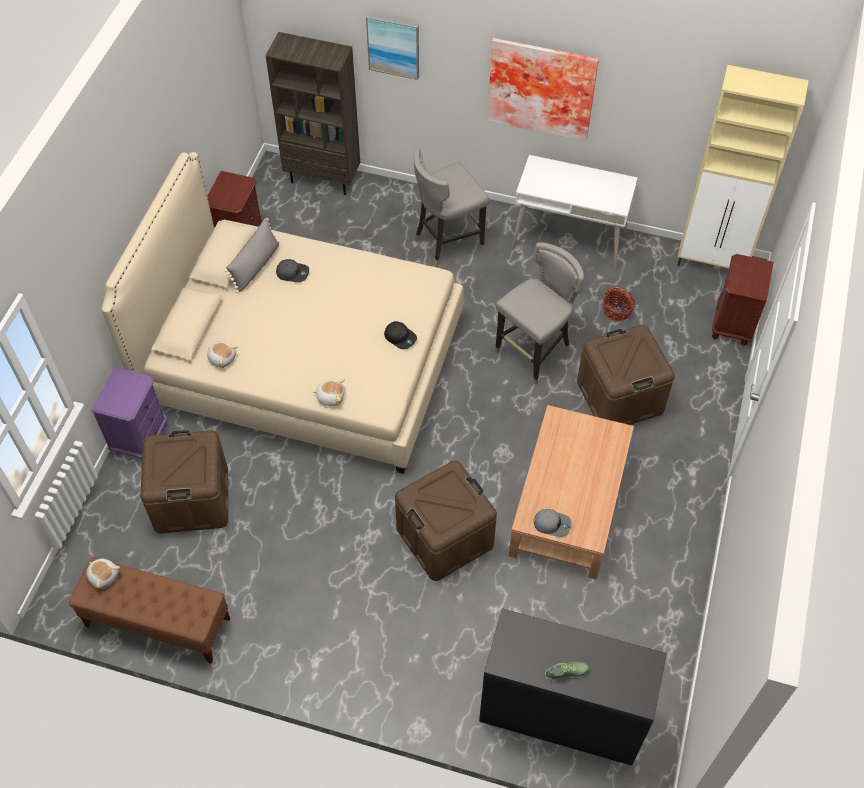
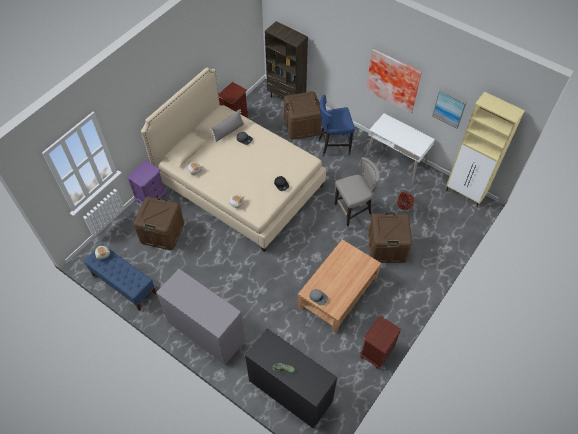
camera: 20 degrees right, 0 degrees up
brown bench [69,557,230,664] -> blue bench [84,244,156,311]
picture [366,15,419,80] -> picture moved to [432,90,467,128]
brown storage box [395,461,497,581] -> brown storage box moved to [284,91,322,140]
grey stool [414,148,490,267] -> blue stool [318,95,355,157]
brown nightstand [712,254,774,346] -> brown nightstand moved to [360,317,401,369]
none -> grey dresser [156,269,245,365]

